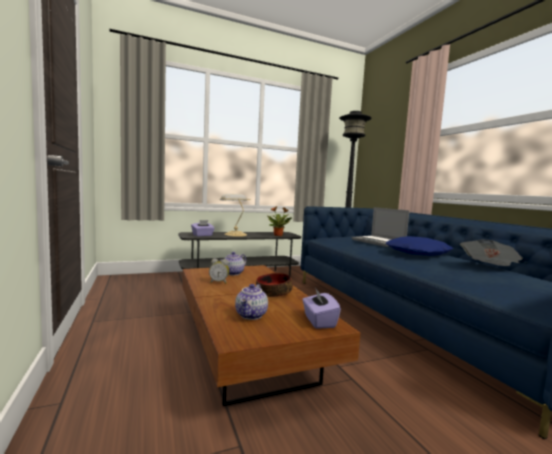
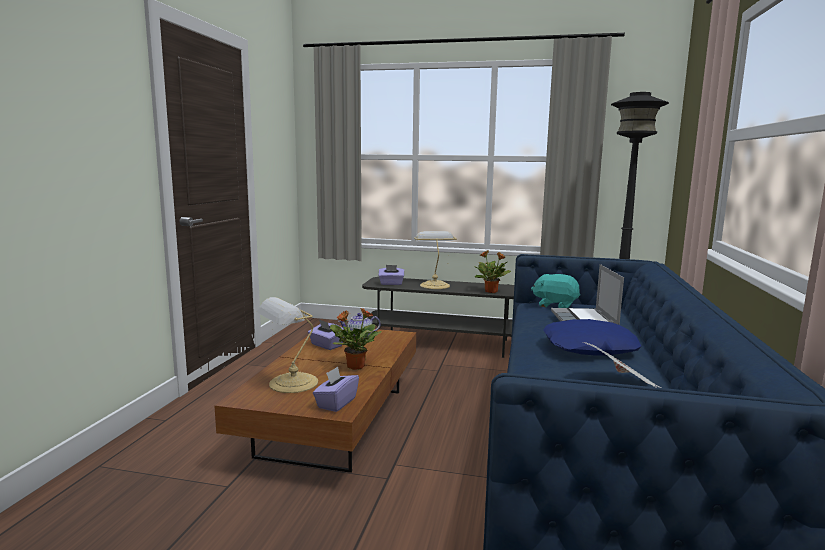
camera: 35 degrees right, 5 degrees up
alarm clock [209,258,229,284] -> purple tissue box [308,320,344,350]
teapot [235,284,268,320] -> table lamp [257,297,318,393]
bowl [256,273,293,297] -> potted plant [330,308,381,370]
none -> turquoise plush toy [531,274,580,308]

